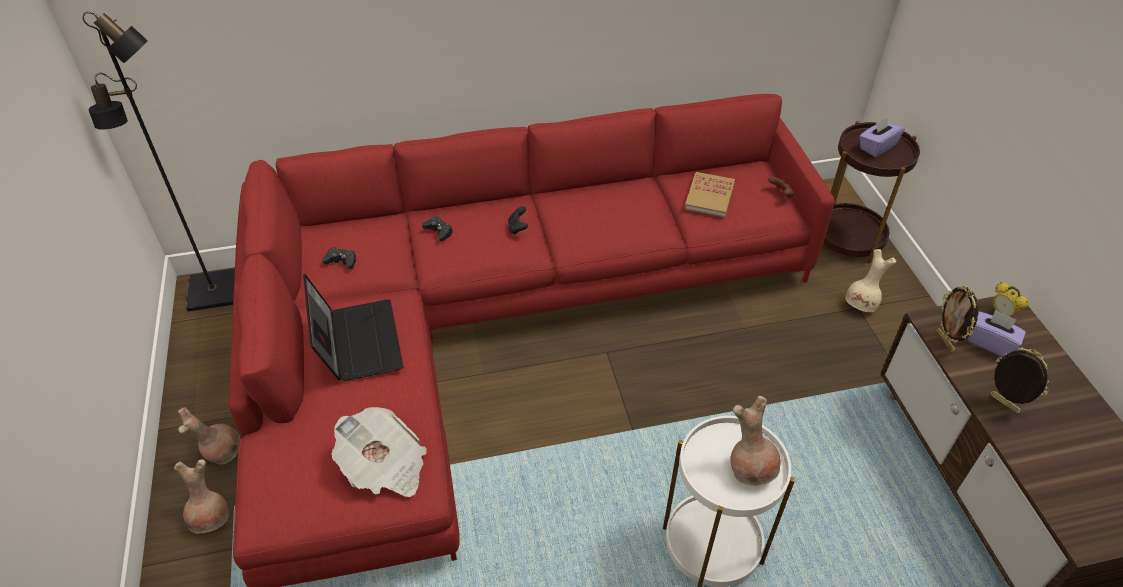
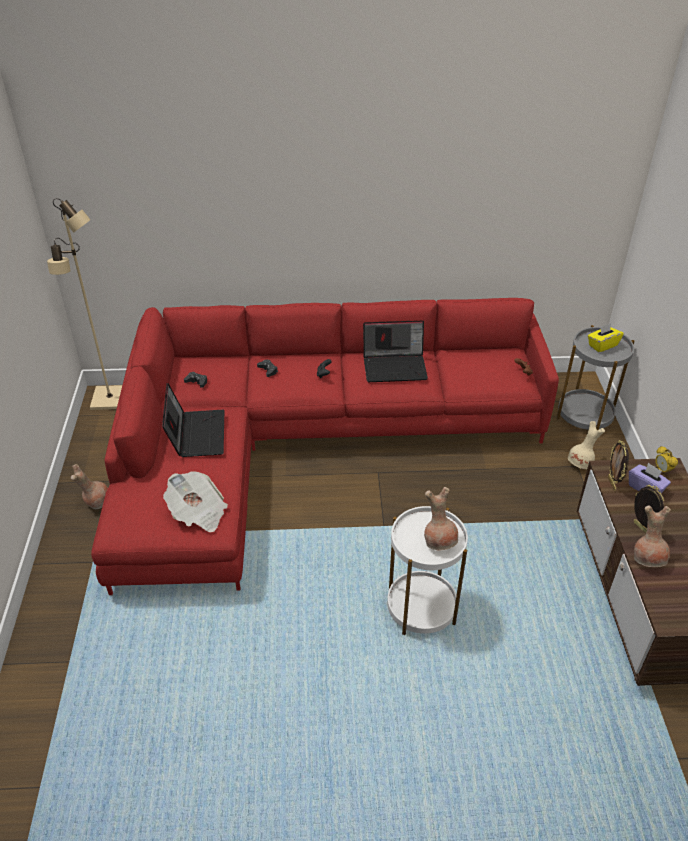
camera: 10 degrees right, 5 degrees down
black floor lamp [82,12,235,312] -> beige floor lamp [47,198,122,410]
brown vase [174,459,229,533] -> brown vase moved to [634,506,671,567]
book [684,172,735,218] -> none
brown side table [823,121,920,263] -> grey side table [557,325,634,430]
purple tissue box [859,117,905,157] -> yellow tissue box [588,323,623,352]
none -> laptop [363,320,428,382]

